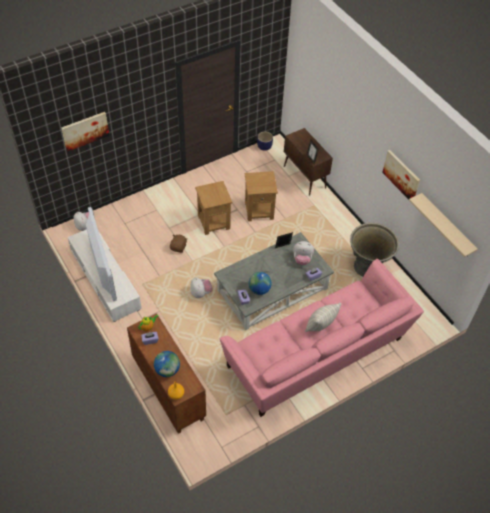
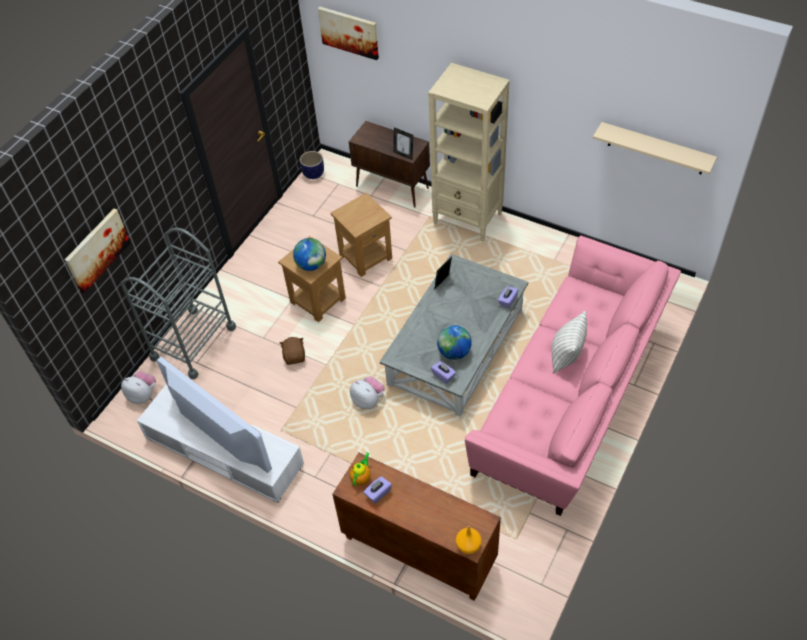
camera: 25 degrees left, 0 degrees up
globe [154,351,180,377] -> globe moved to [293,238,326,271]
plush toy [293,241,314,265] -> none
grey planter [350,223,399,277] -> none
picture [382,150,420,199] -> picture moved to [318,7,379,60]
none -> grey cart [120,228,236,379]
none -> beige bookcase [428,63,510,242]

